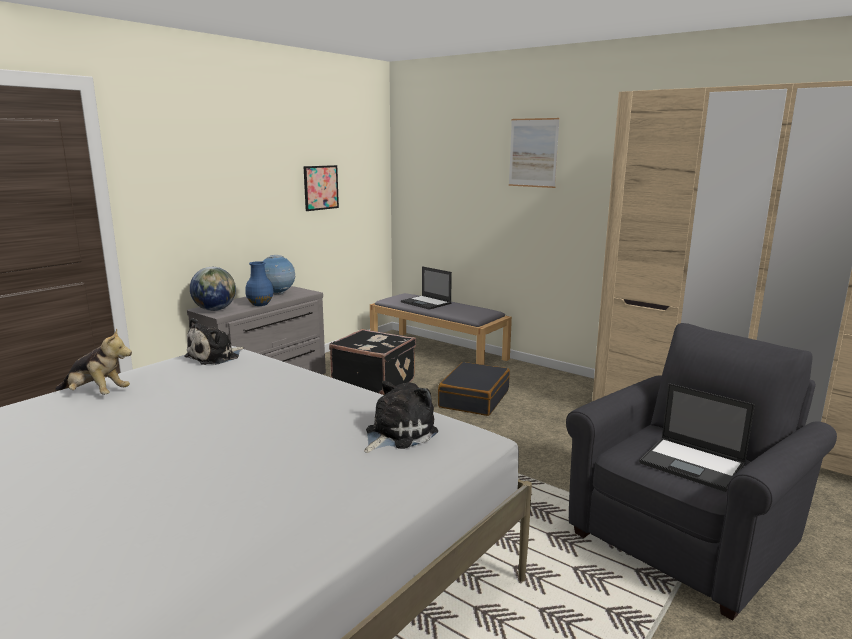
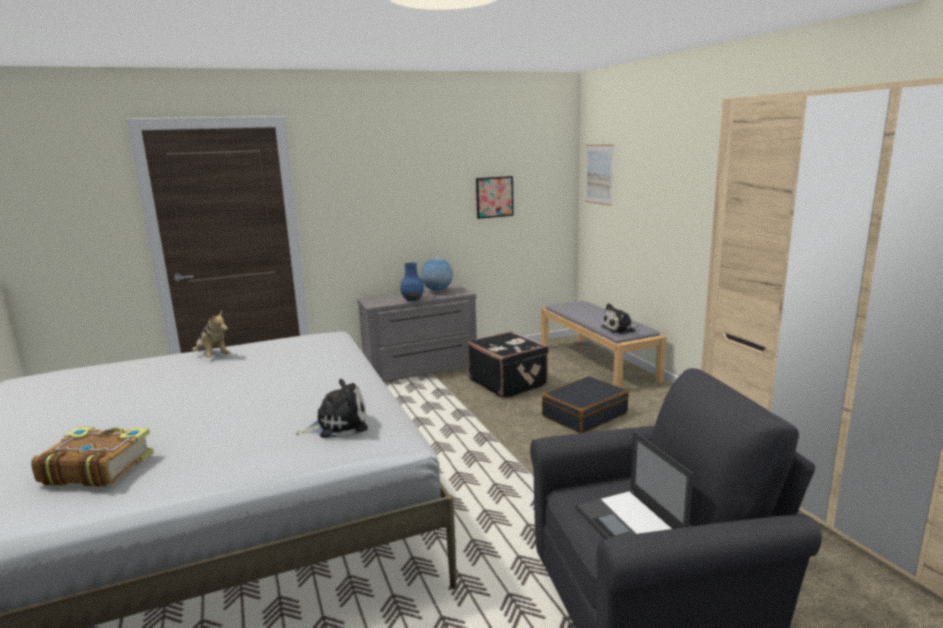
camera: 30 degrees right, 0 degrees up
plush toy [184,318,244,365] -> plush toy moved to [601,303,638,334]
globe [190,267,236,311] -> none
laptop [401,266,452,310] -> none
picture [509,118,560,188] -> picture moved to [585,144,614,206]
none -> book [31,427,154,486]

